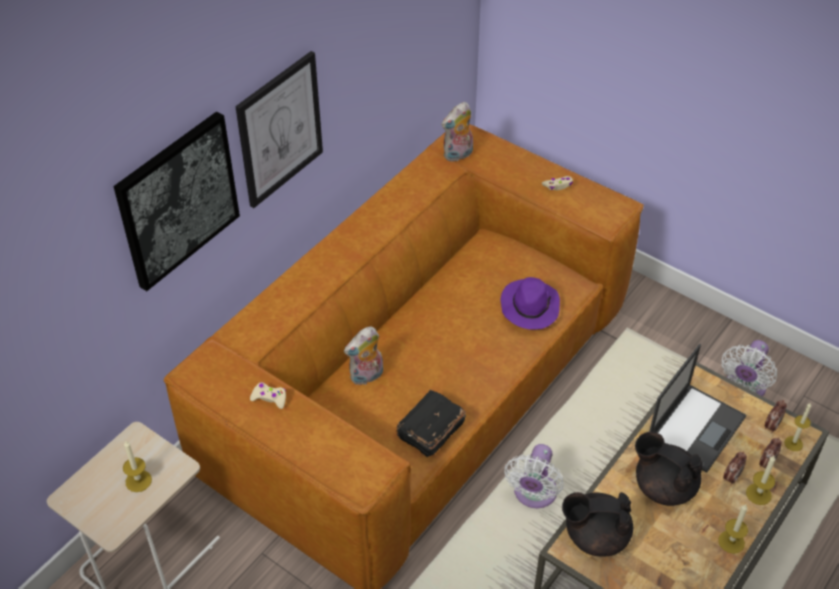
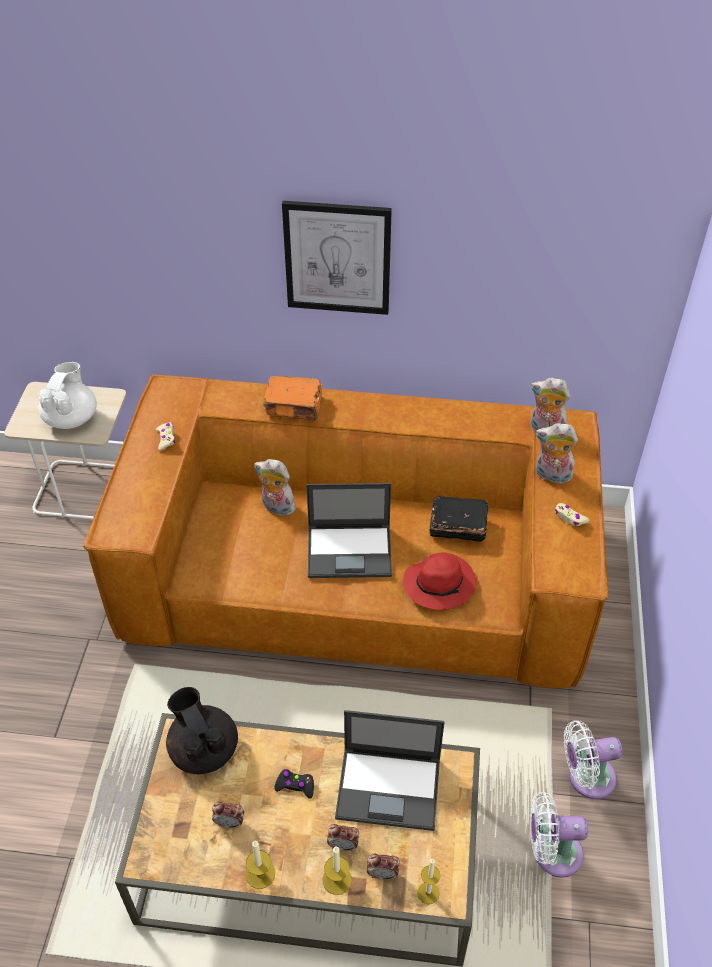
camera: 60 degrees right, 0 degrees up
picture [113,111,240,291] -> none
candle [123,441,152,492] -> white teapot [38,362,97,429]
black book [397,389,466,457] -> black book moved to [429,496,488,542]
purple hat [501,277,560,329] -> red hat [403,552,476,610]
white fan [505,444,563,508] -> white fan moved to [564,720,623,799]
black teapot [635,432,703,506] -> black game controller [274,769,314,799]
alarm clock [764,400,787,434] -> alarm clock moved to [212,802,244,828]
none -> orange book [263,375,323,420]
none -> laptop [306,483,392,578]
none -> plush toy [536,423,578,484]

